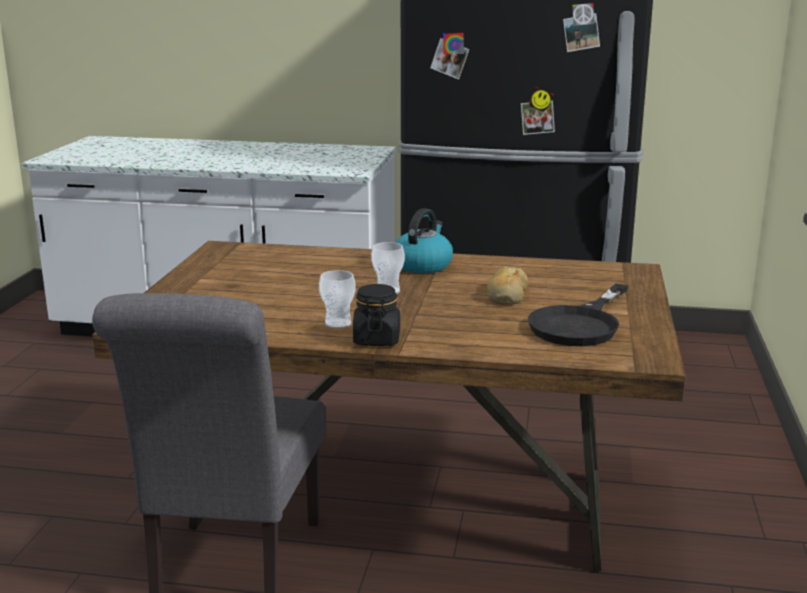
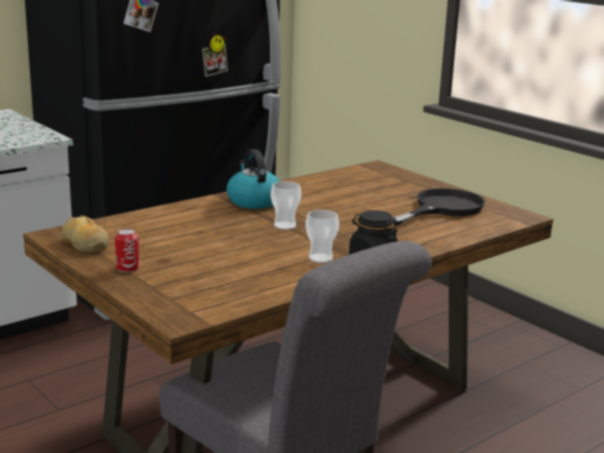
camera: 50 degrees left, 0 degrees up
bread [487,266,528,305] -> bread moved to [62,215,109,253]
black frying pan [528,283,628,346] -> black frying pan turned 120 degrees counterclockwise [392,188,485,227]
none -> can [115,229,140,272]

